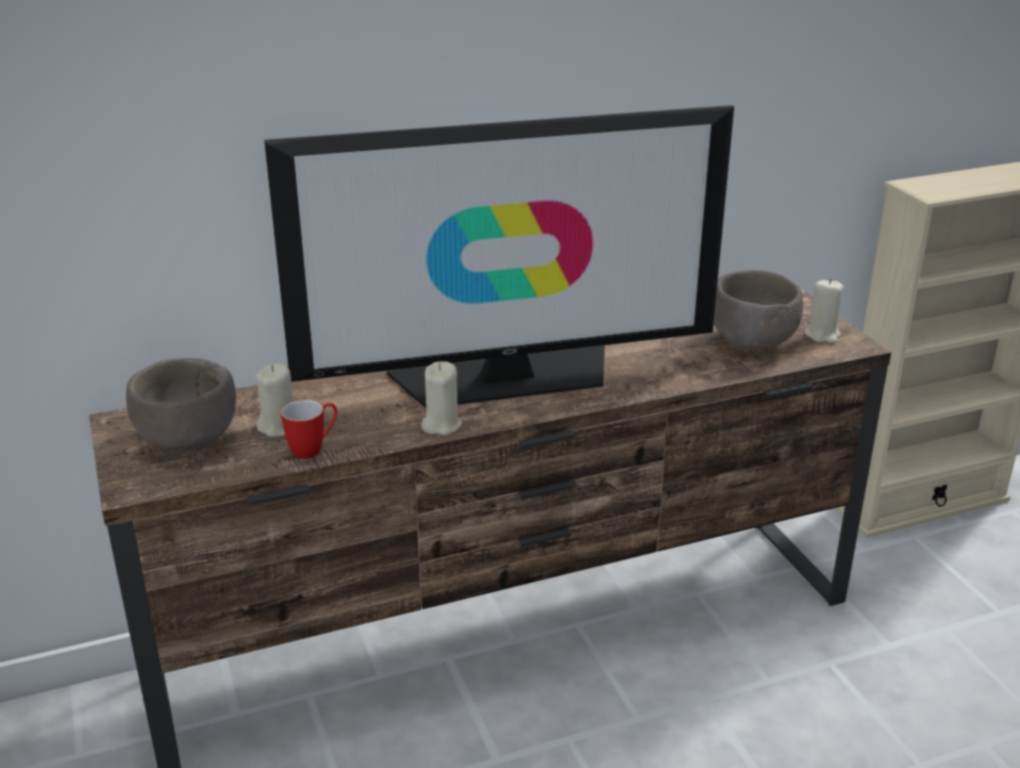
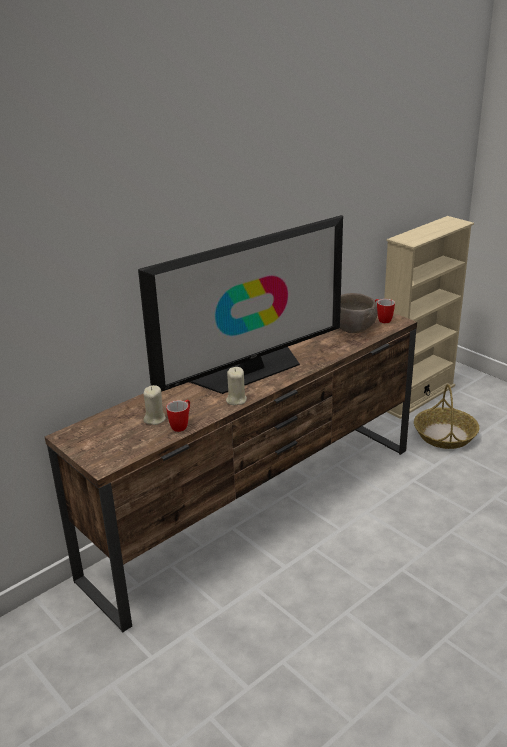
camera: 20 degrees left, 0 degrees up
brown bowl [126,358,236,450] -> none
beige candle [805,279,843,343] -> mug [375,299,395,323]
none -> basket [414,384,479,449]

